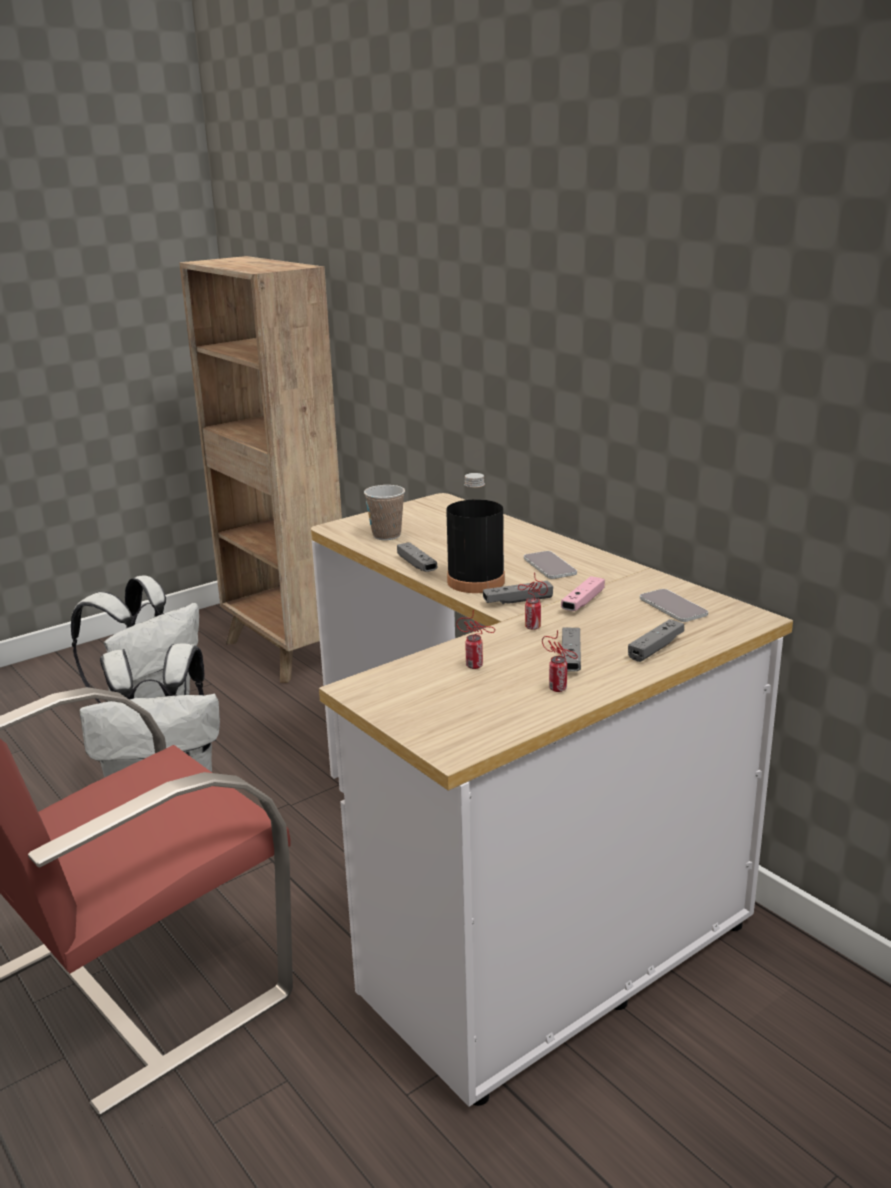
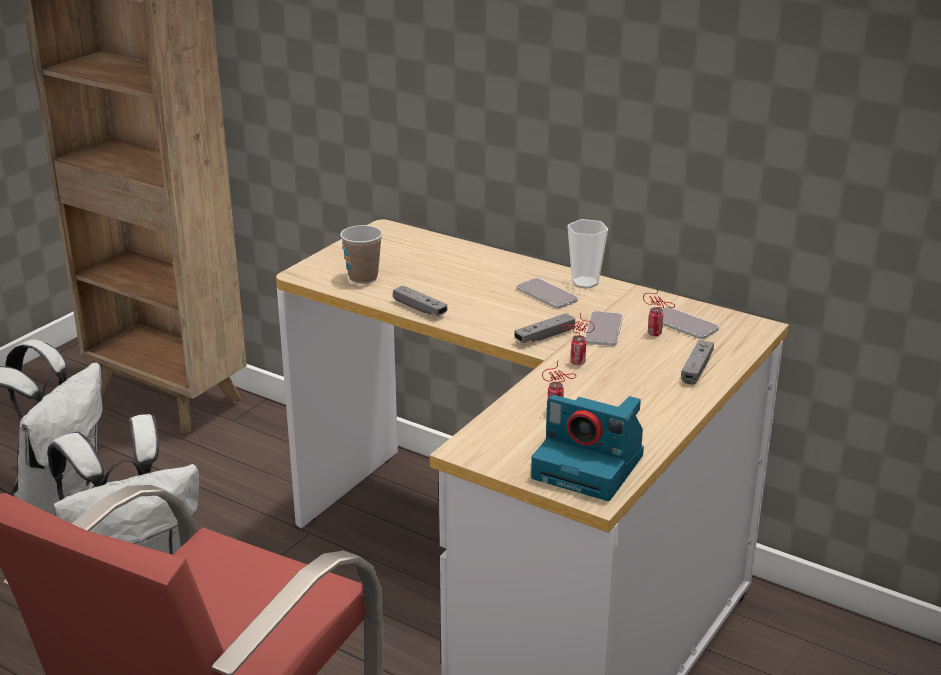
camera: 20 degrees left, 5 degrees up
black bottle [446,473,505,593] -> none
can [542,630,578,692] -> can moved to [643,289,675,336]
pink game controller [561,576,605,611] -> phone [585,311,623,346]
grey game controller [562,627,581,672] -> none
none -> camera [531,395,644,501]
none -> cup [567,219,608,289]

